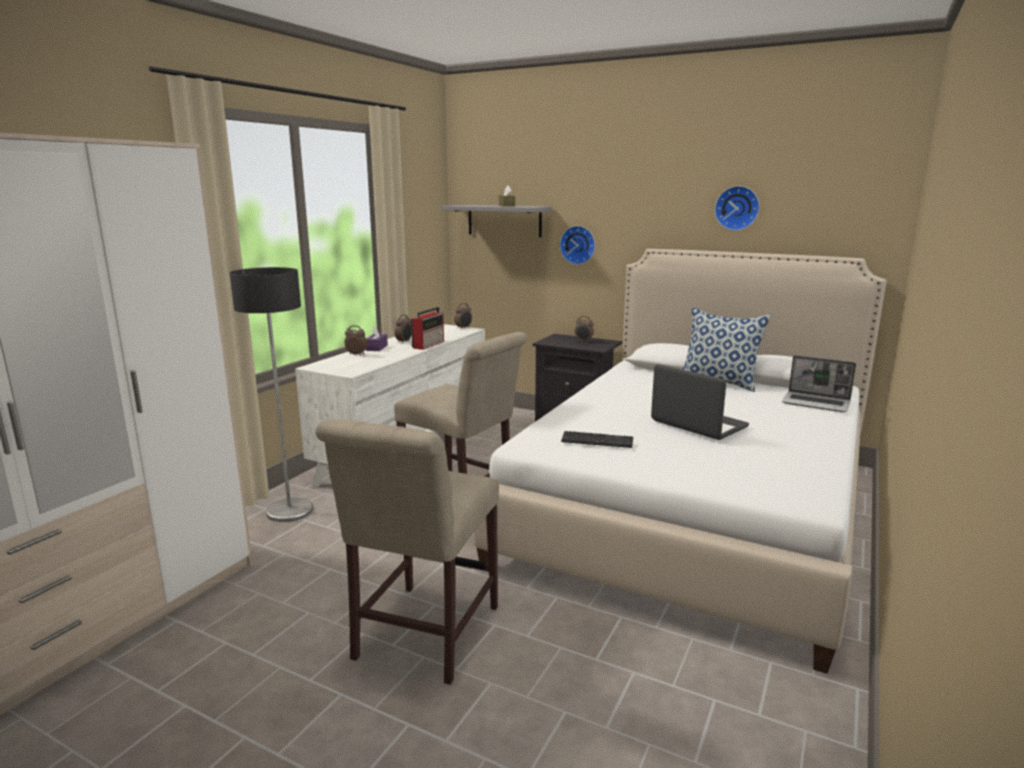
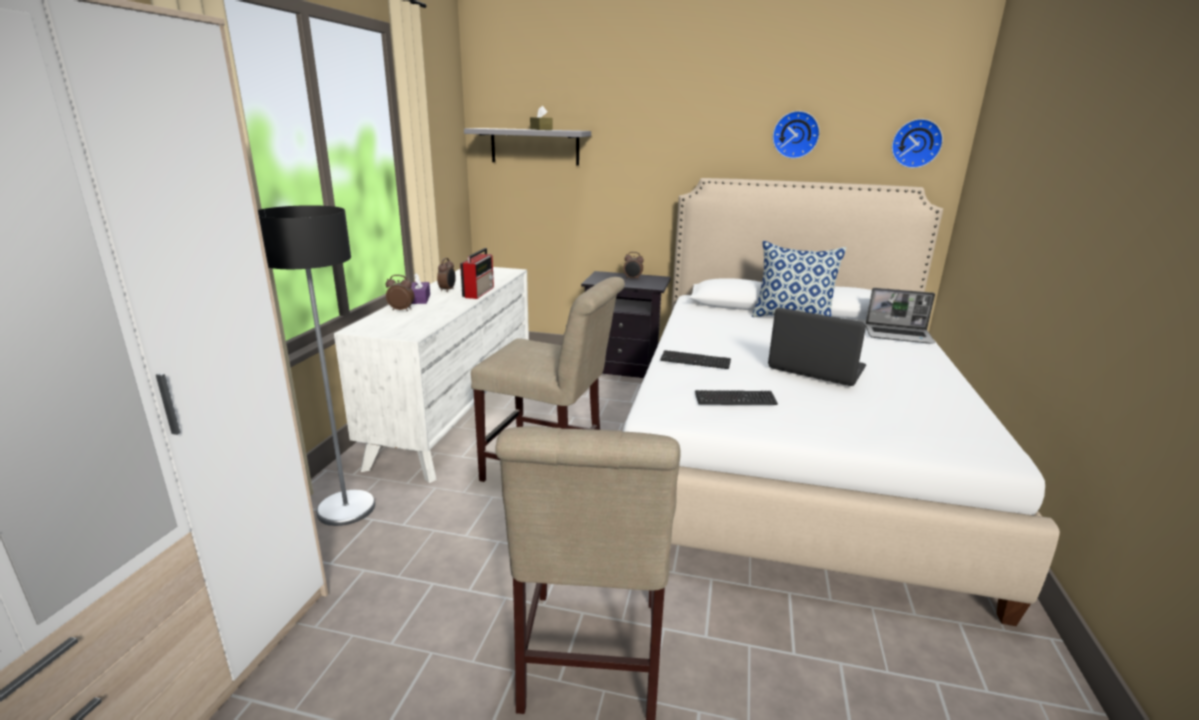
camera: 15 degrees left, 5 degrees up
alarm clock [454,303,472,330] -> none
wall clock [560,226,595,265] -> wall clock moved to [892,119,943,168]
none -> keyboard [660,350,731,369]

